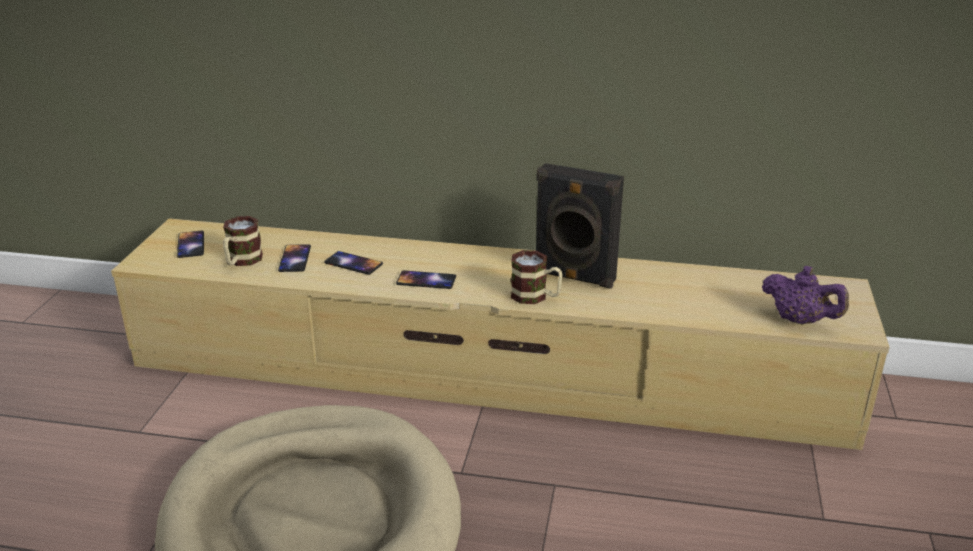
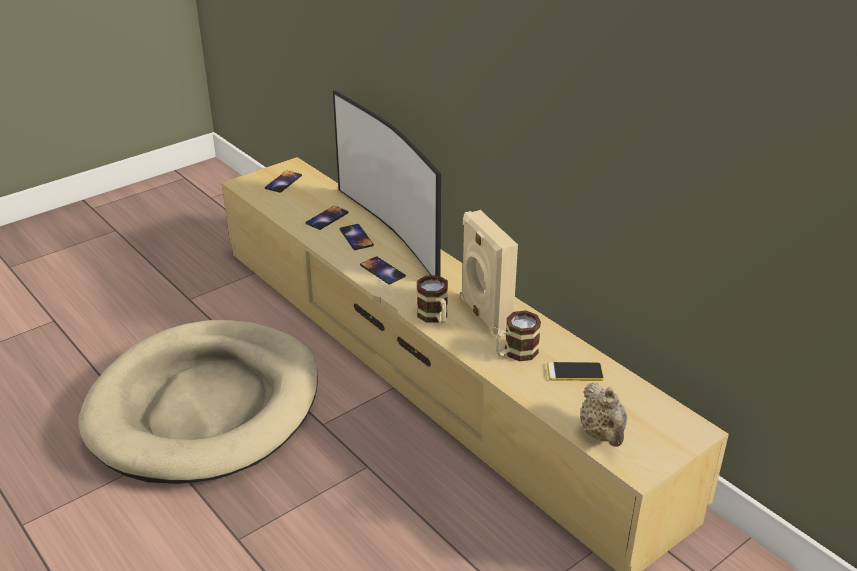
camera: 40 degrees right, 5 degrees up
mug [223,216,263,266] -> mug moved to [496,310,541,361]
black speaker [536,163,624,289] -> beige speaker [461,210,518,336]
purple teapot [762,266,849,325] -> beige teapot [580,383,627,447]
none -> television [333,90,441,276]
none -> phone [547,362,604,381]

